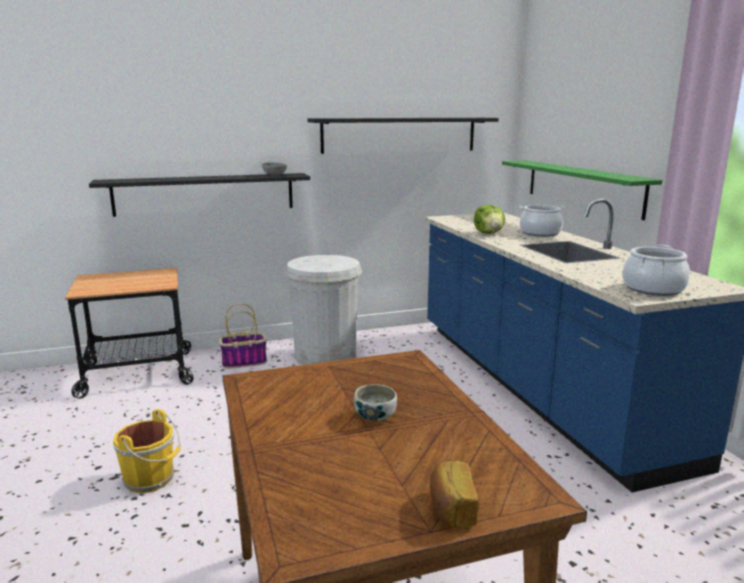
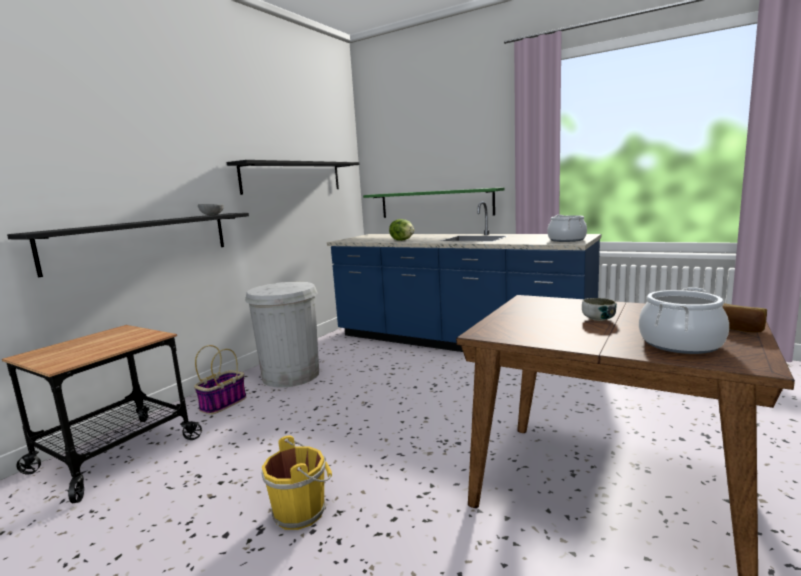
camera: 40 degrees left, 5 degrees down
cooking pot [519,205,566,237] -> cooking pot moved to [639,287,729,354]

